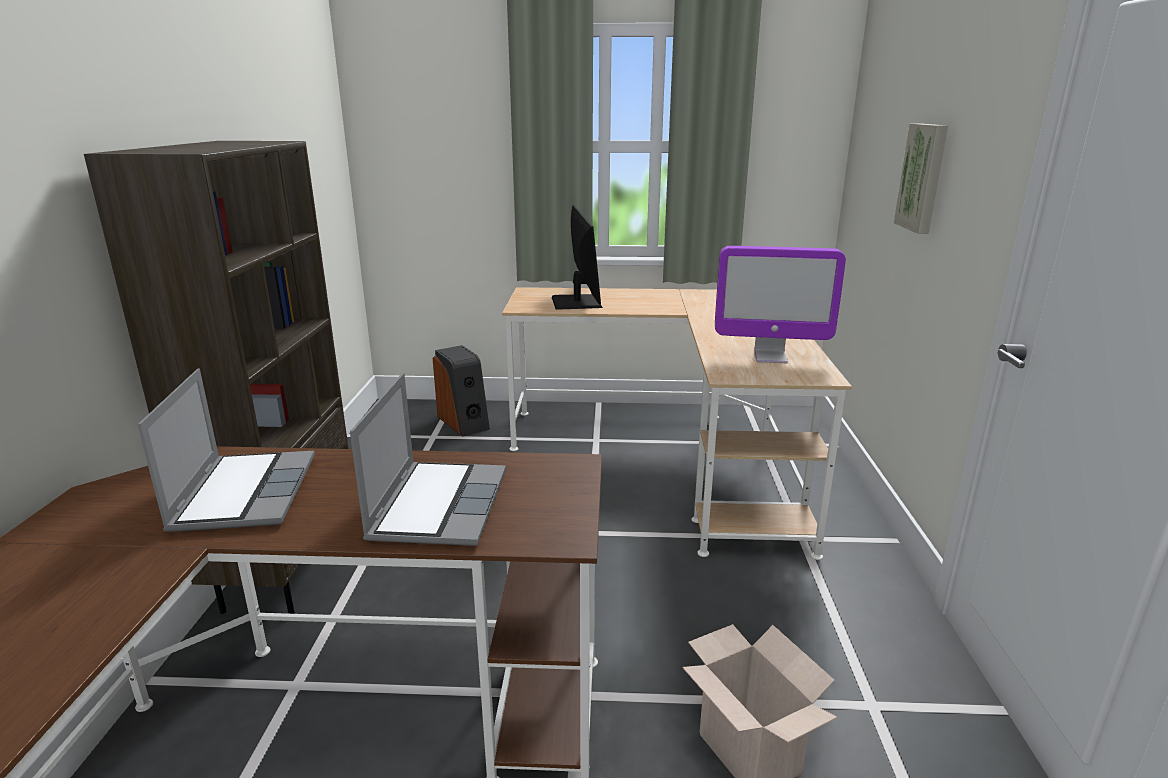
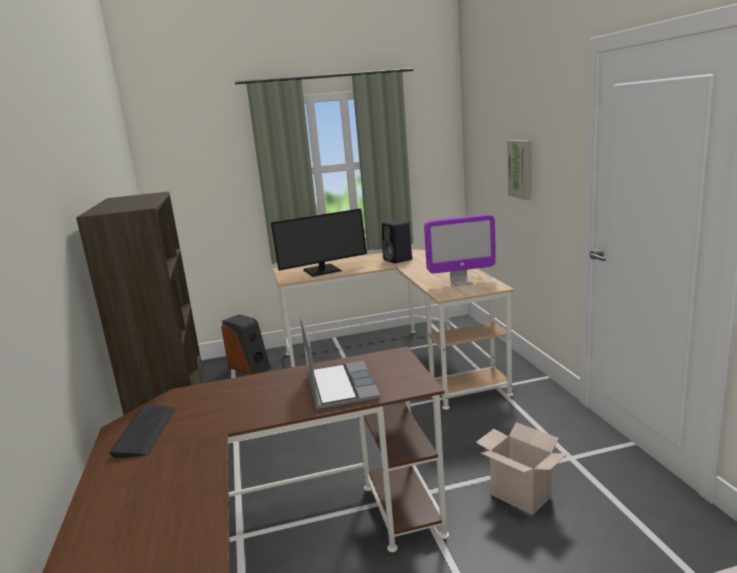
camera: 15 degrees left, 5 degrees down
laptop [137,368,315,532] -> none
monitor [552,205,603,310] -> monitor turned 90 degrees clockwise [271,208,367,277]
none -> keyboard [109,404,175,458]
none -> black speaker [382,220,412,264]

